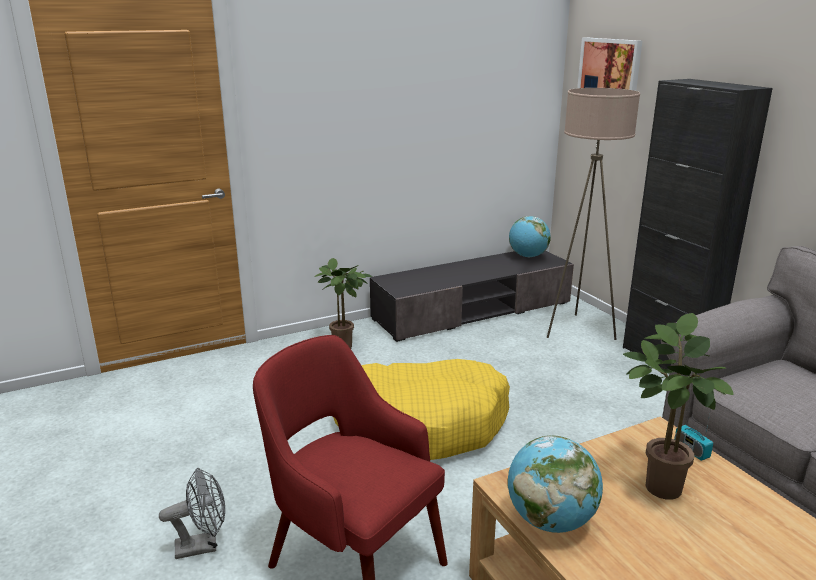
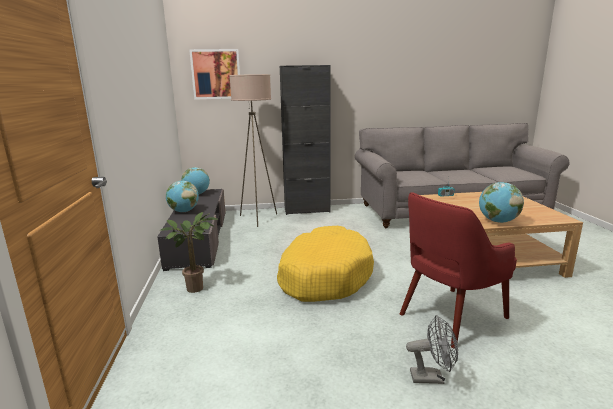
camera: 70 degrees left, 5 degrees down
grey fan [159,468,225,559] -> grey fan turned 90 degrees clockwise [406,315,458,384]
potted plant [623,313,734,500] -> none
none -> globe [166,181,199,212]

